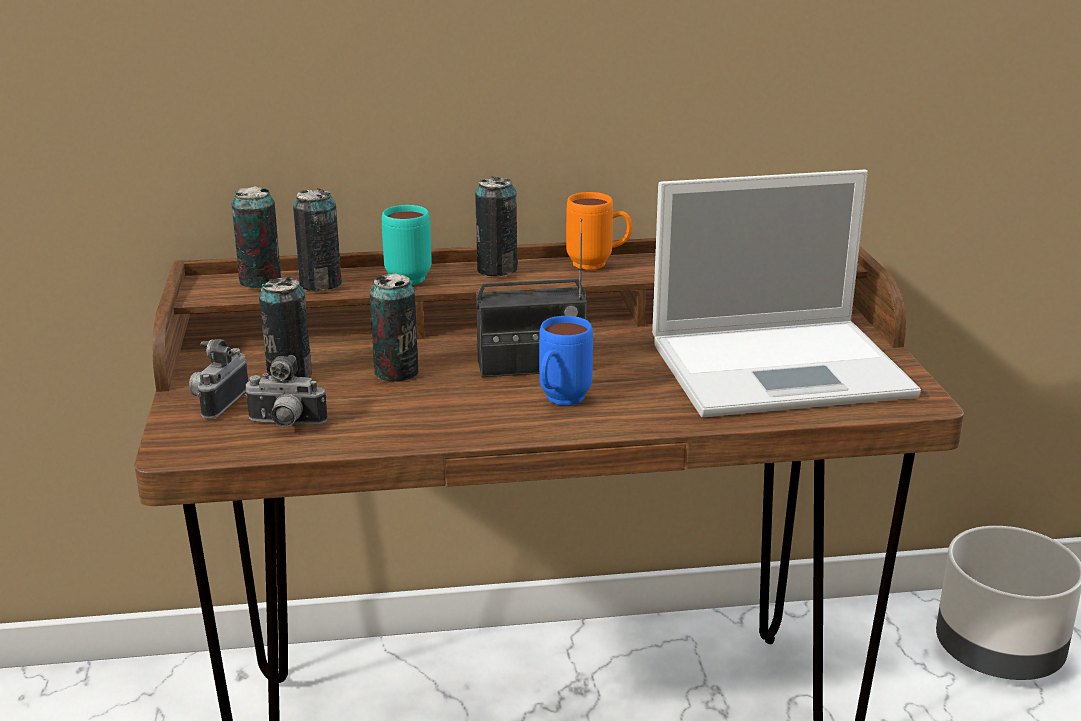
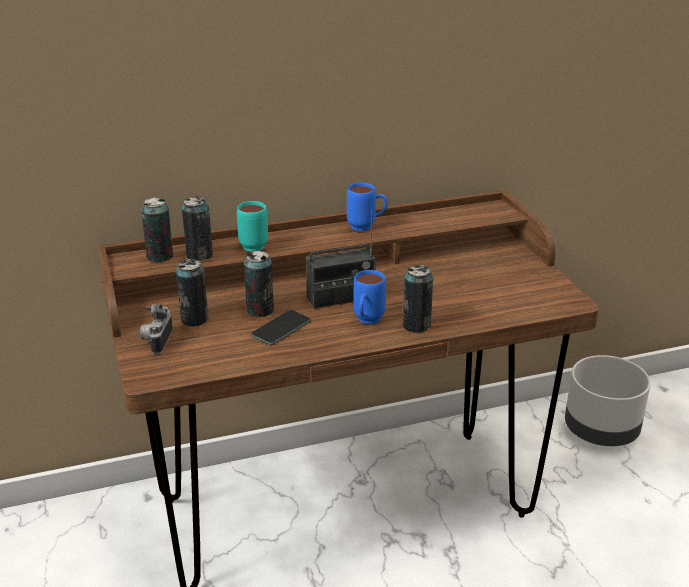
camera: 10 degrees left, 5 degrees up
camera [244,355,328,427] -> none
can [475,177,518,277] -> can moved to [403,265,434,333]
orange mug [566,192,633,270] -> blue mug [347,183,388,231]
laptop [652,170,921,417] -> none
none -> phone [251,310,311,345]

